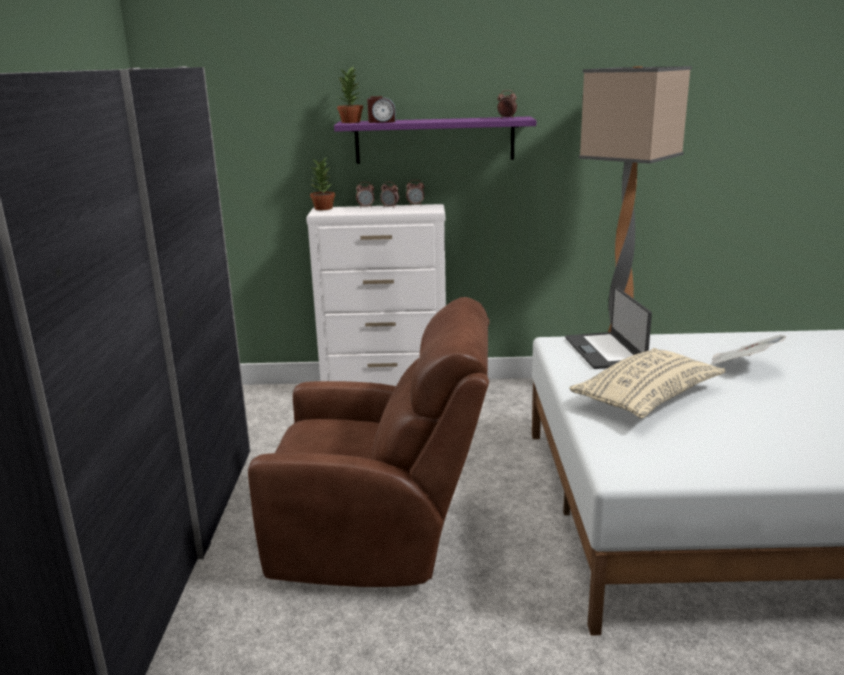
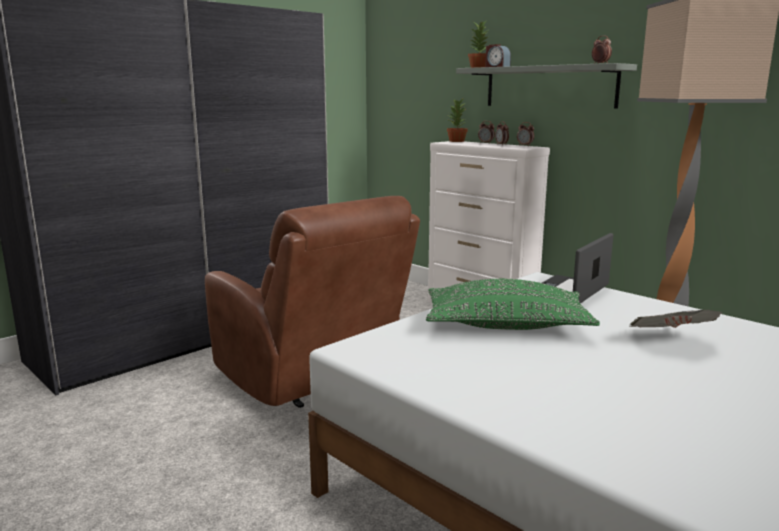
camera: 45 degrees right, 5 degrees down
purple shelf [334,117,536,164] -> grey shelf [456,63,637,108]
beige pillow [569,348,725,419] -> green pillow [426,279,600,330]

